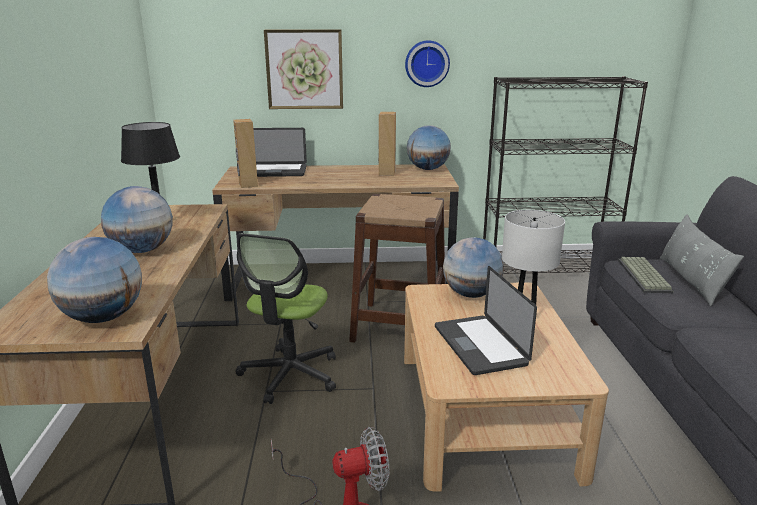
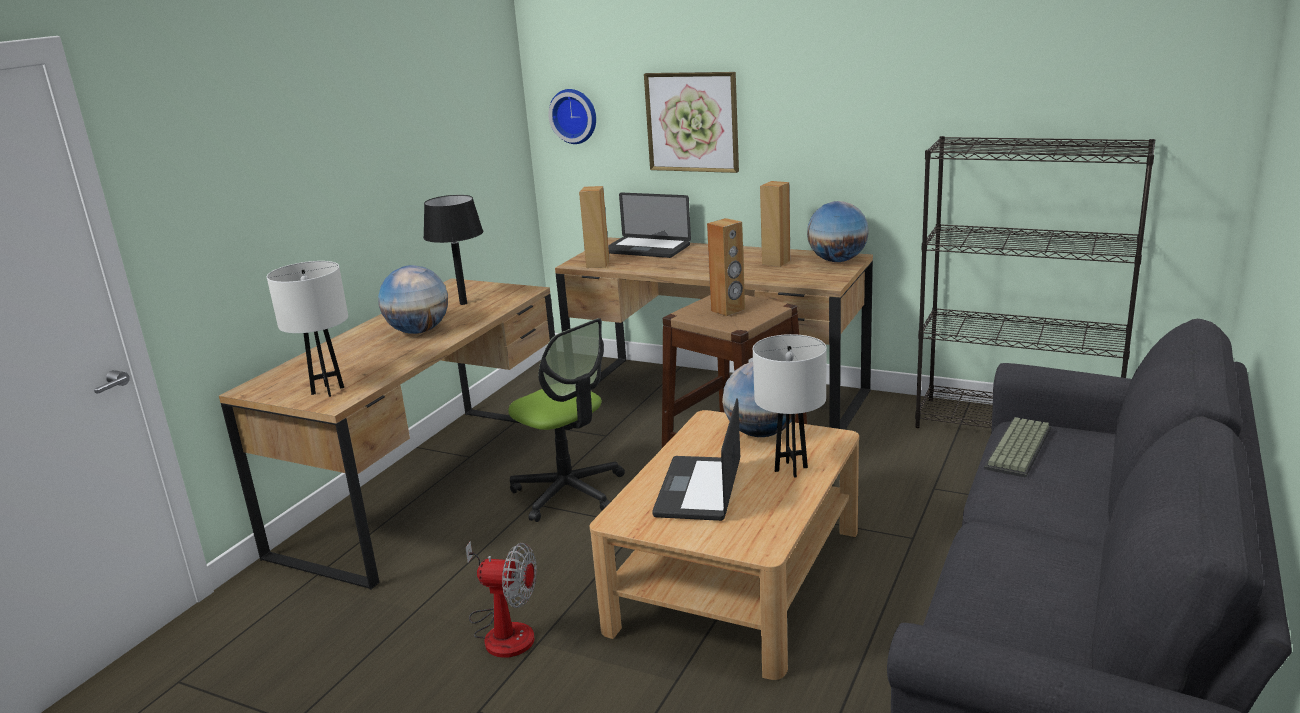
camera: 30 degrees right, 0 degrees up
globe [47,237,142,323] -> white table lamp [267,261,348,397]
office chair [236,233,336,404] -> office chair turned 90 degrees counterclockwise [509,318,625,522]
wall clock [405,40,450,87] -> wall clock moved to [548,89,596,144]
grey pillow [660,214,744,306] -> none
none -> brown speaker [707,218,745,316]

